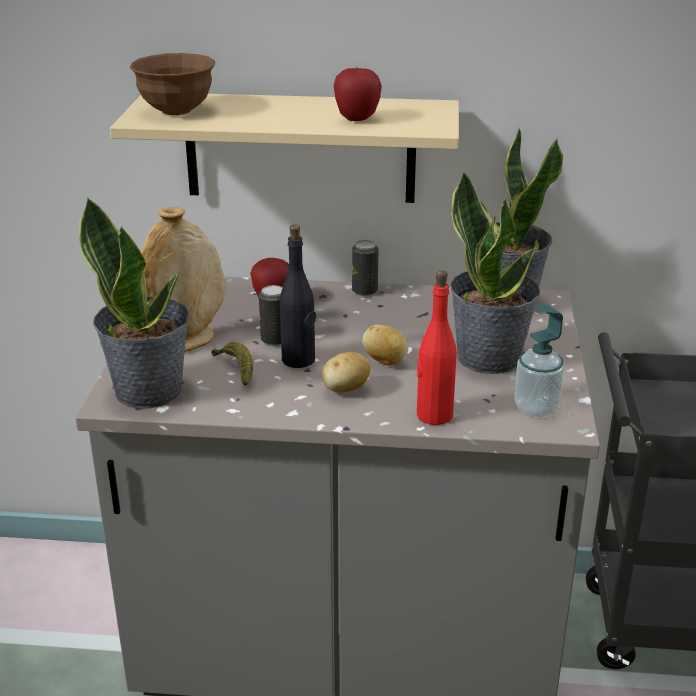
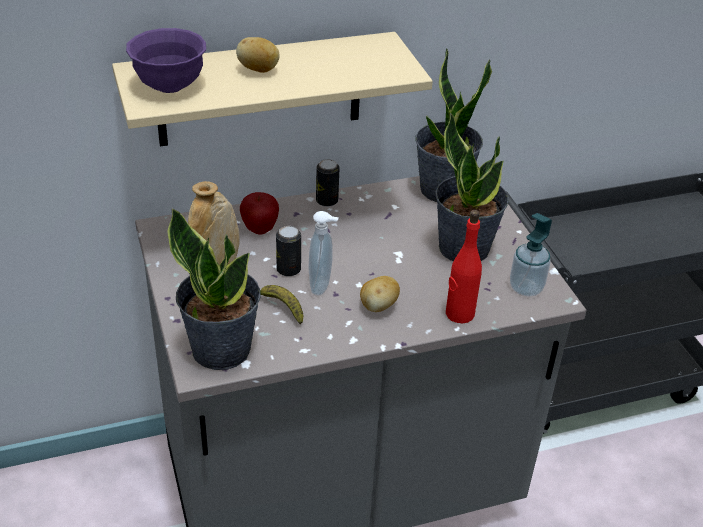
camera: 25 degrees left, 10 degrees up
brown bowl [130,53,215,115] -> purple bowl [126,28,206,93]
black bottle [280,225,316,368] -> soap dispenser [309,211,339,295]
apple [334,67,382,121] -> none
potato [362,325,409,366] -> potato moved to [236,37,280,73]

